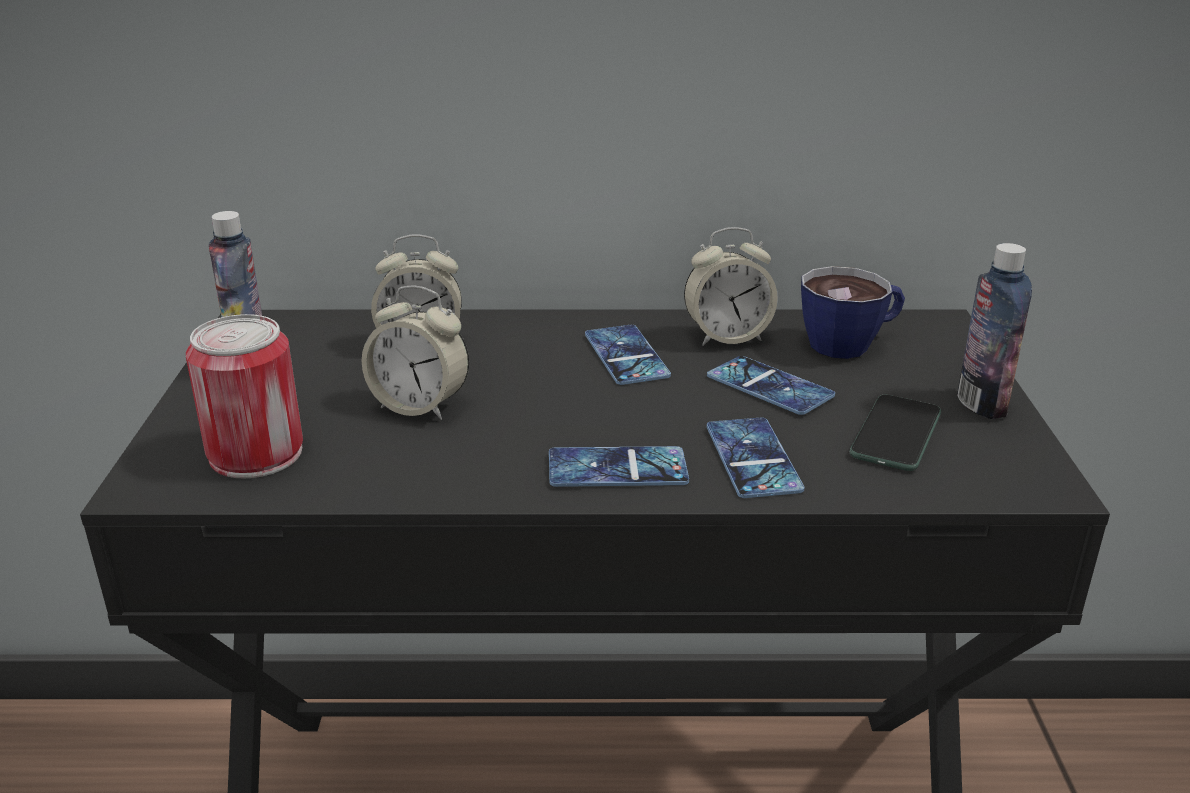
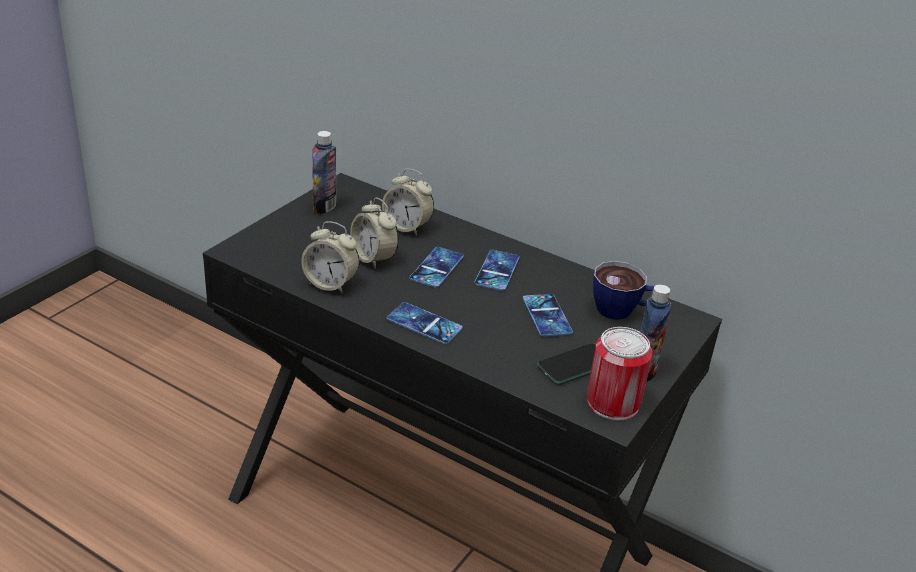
camera: 30 degrees right, 5 degrees up
can [186,314,303,479] -> can moved to [587,327,652,421]
alarm clock [684,227,778,346] -> alarm clock moved to [301,221,359,294]
phone [707,418,804,498] -> phone moved to [409,247,464,288]

